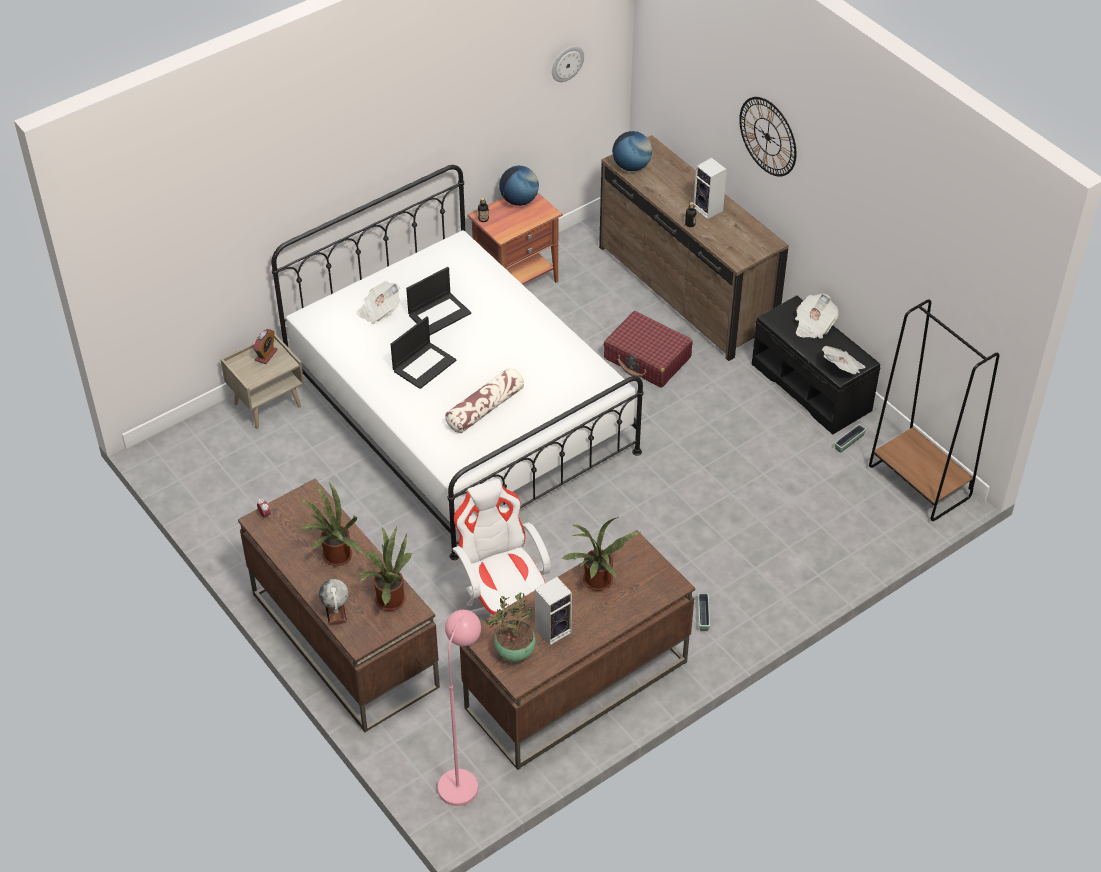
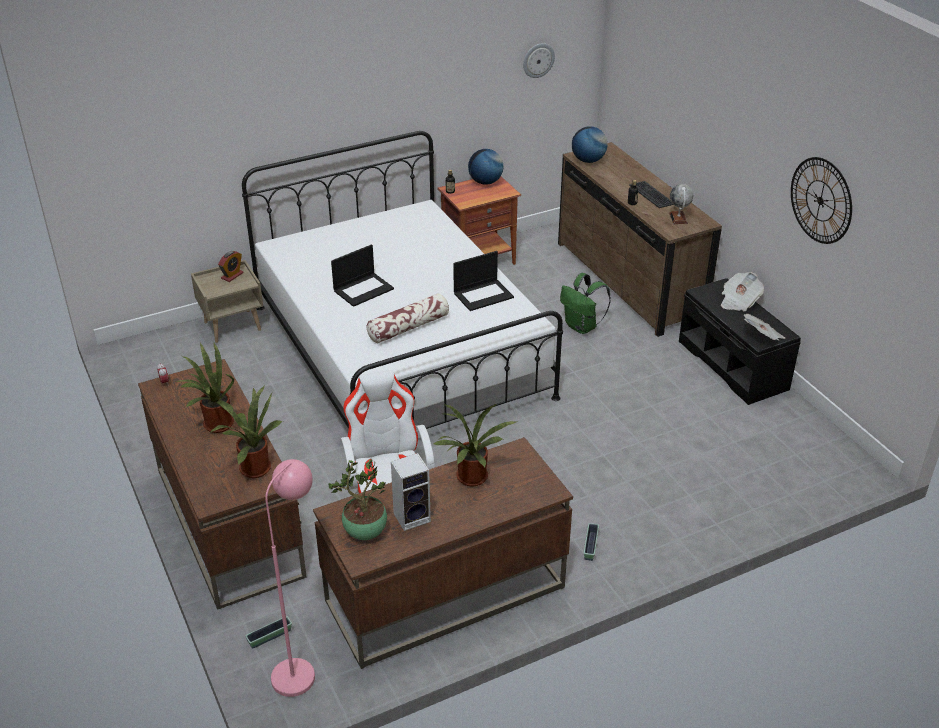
camera: 10 degrees right, 10 degrees down
globe [319,579,349,626] -> globe moved to [669,184,693,224]
newspaper [356,281,400,324] -> none
laptop [406,267,471,335] -> laptop moved to [453,251,514,311]
red suitcase [604,311,693,387] -> green backpack [560,273,611,334]
speaker [694,158,727,219] -> keyboard [629,181,673,208]
wall clock [739,97,796,177] -> wall clock moved to [791,157,852,244]
planter [835,424,866,453] -> planter moved to [245,616,292,649]
clothes rack [869,299,1000,521] -> none

